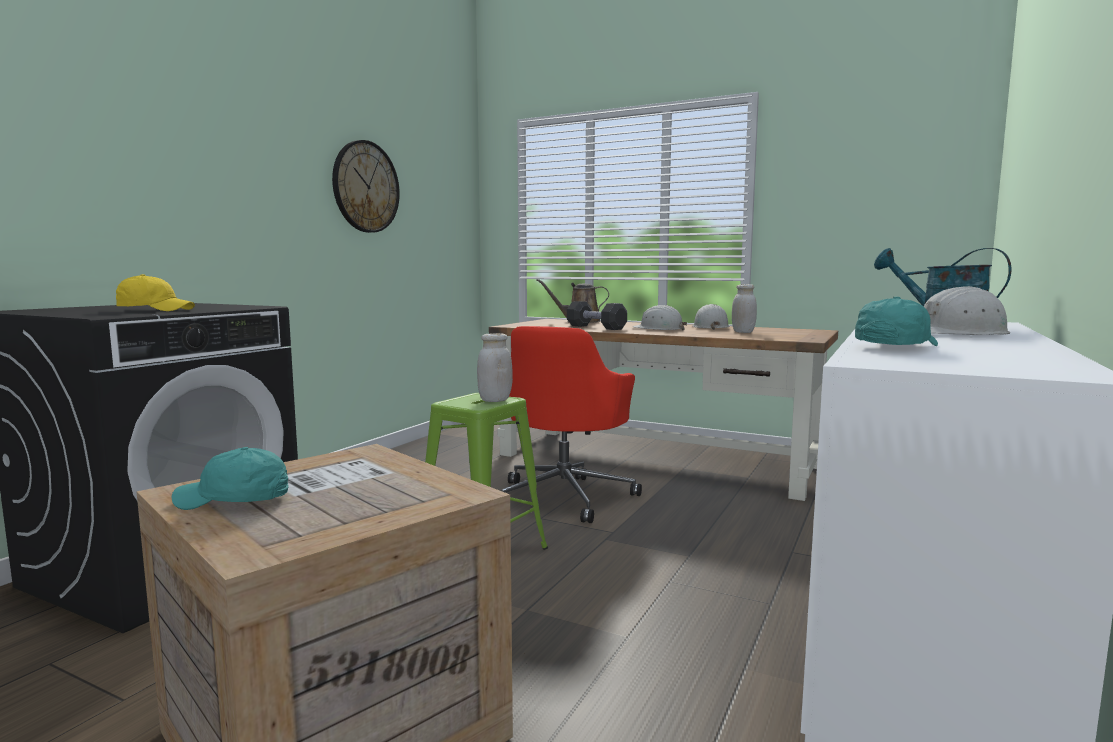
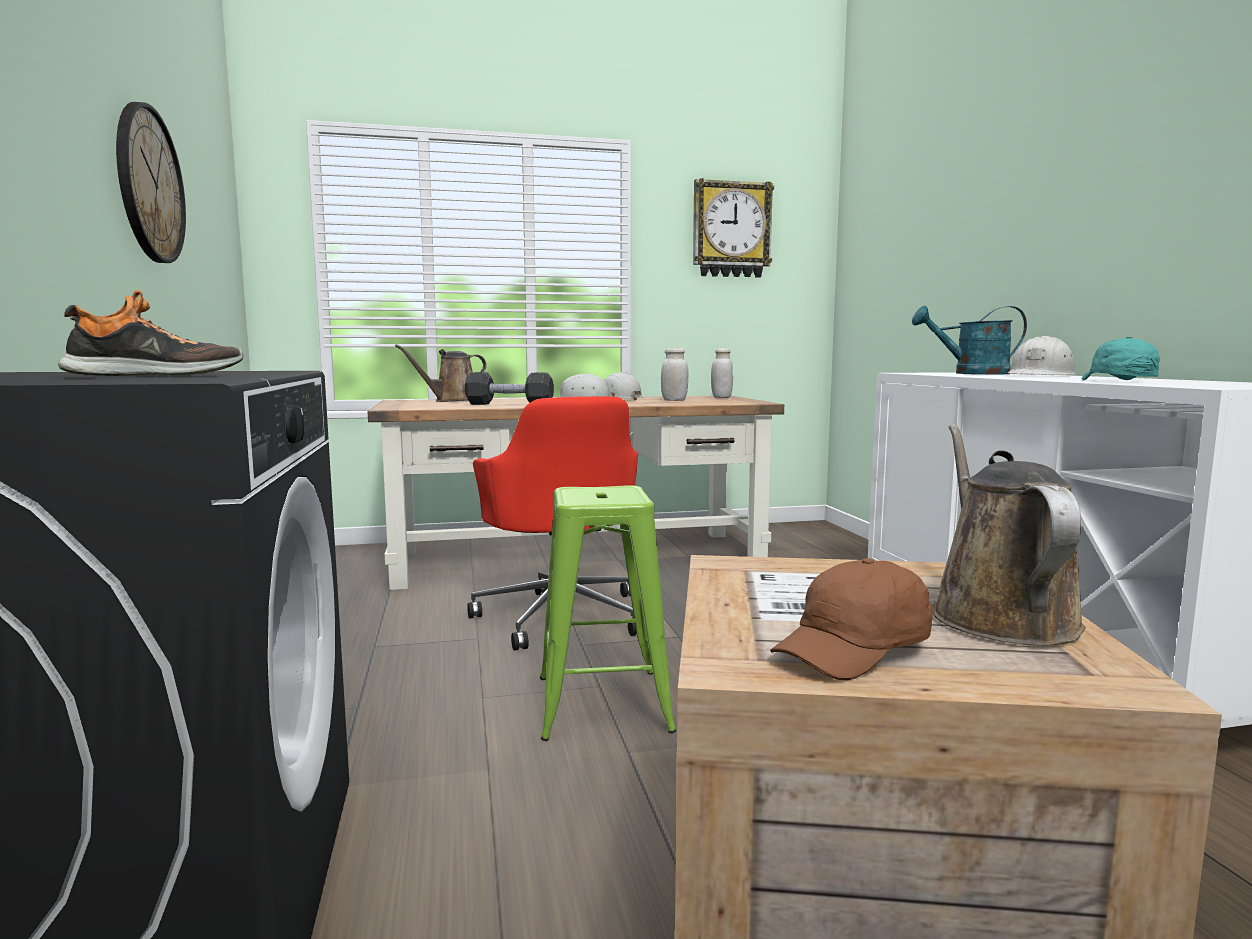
camera: 40 degrees left, 0 degrees up
yellow cap [116,274,195,311] -> shoe [58,290,243,376]
turquoise cap [172,447,289,510] -> brown cap [770,558,933,680]
white jar [477,333,513,402] -> white jar moved to [711,348,733,398]
none -> wall clock [693,178,774,277]
none -> brown watering can [932,424,1086,646]

